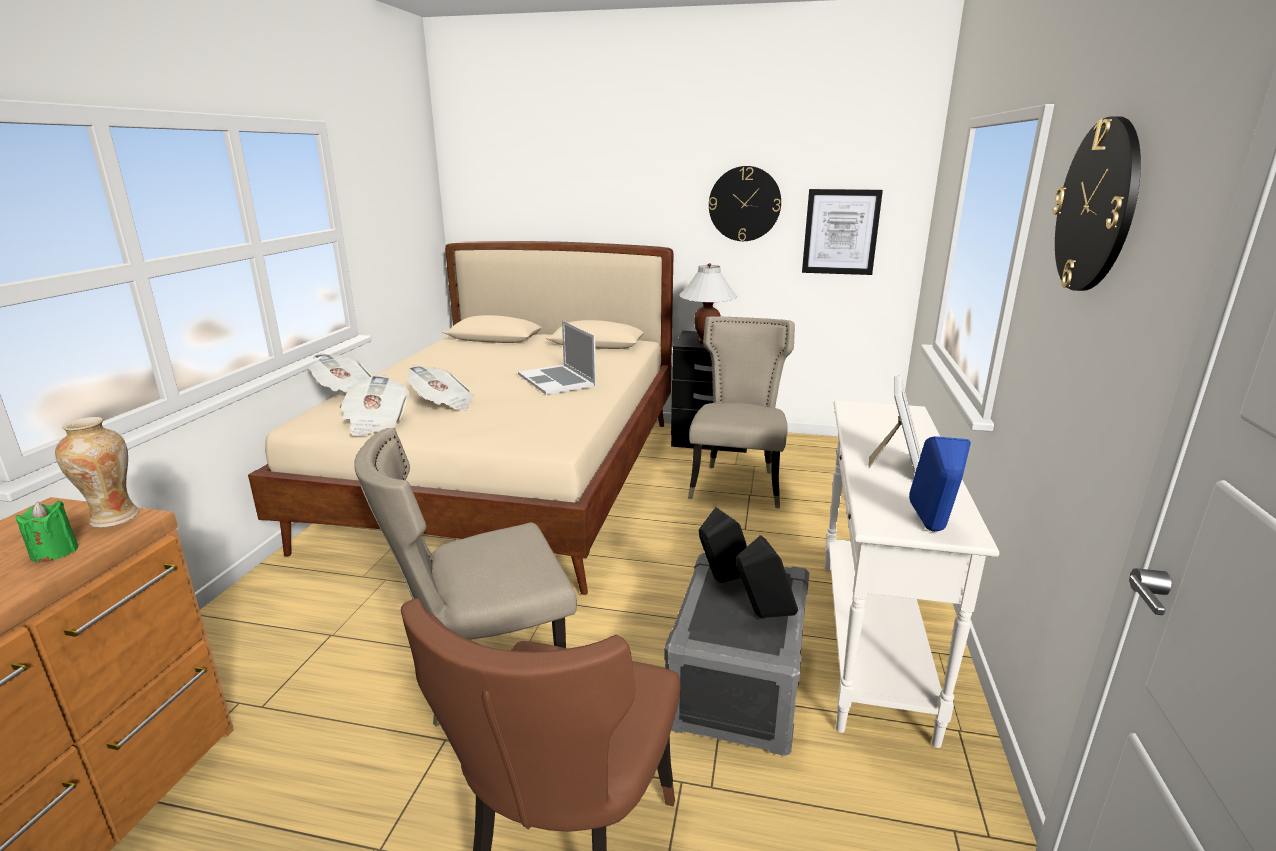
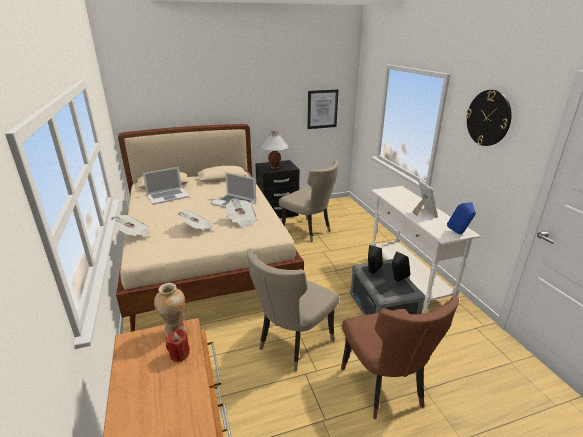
camera: 30 degrees left, 5 degrees up
green candle [16,500,78,563] -> red candle [166,328,190,362]
newspaper [340,375,410,436] -> newspaper moved to [225,198,258,228]
beige chair [688,316,795,508] -> beige chair turned 150 degrees clockwise [279,160,339,242]
wall clock [709,166,781,241] -> none
none -> laptop [143,167,189,205]

